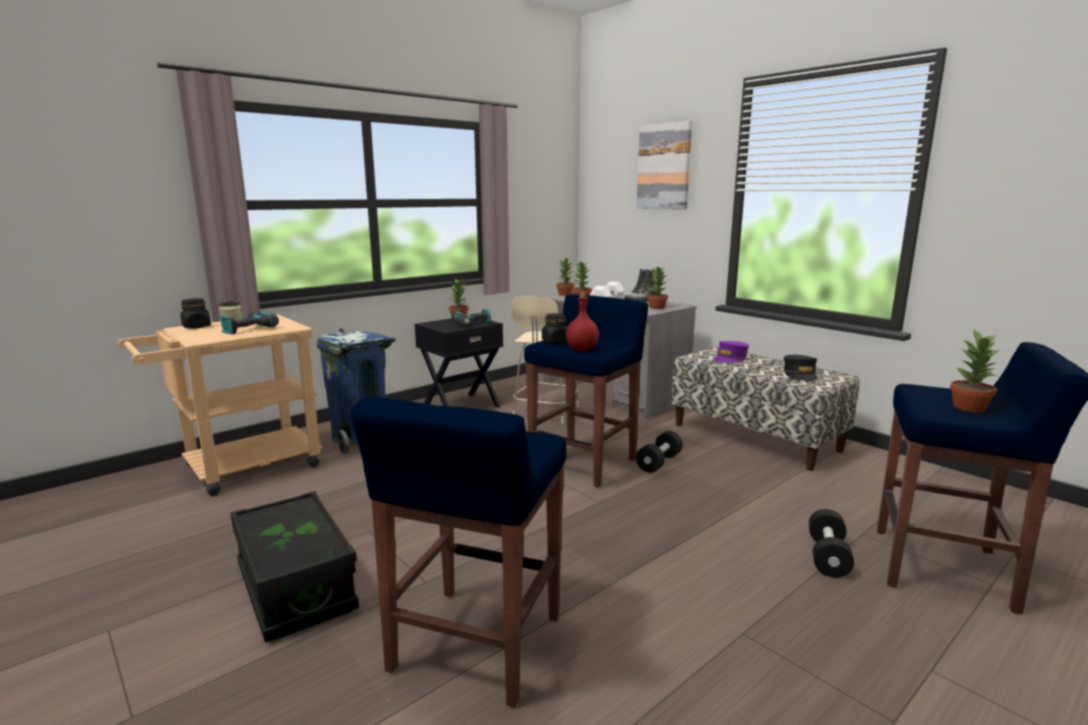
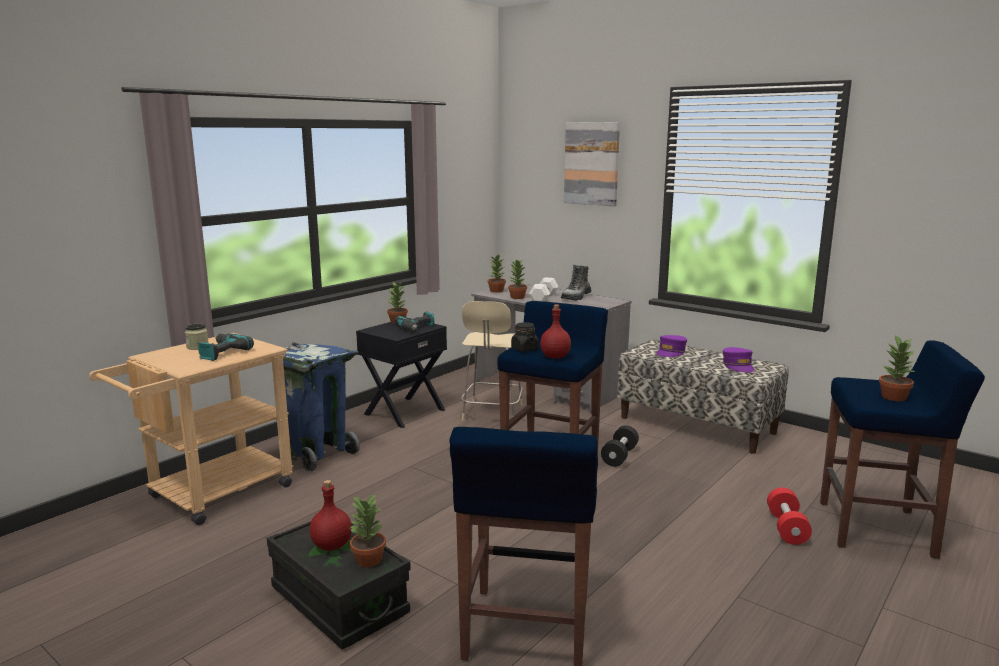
camera: 10 degrees left, 0 degrees up
black jar [181,298,211,329] -> none
potted plant [647,266,668,309] -> potted plant moved to [350,494,386,567]
black cap [784,355,818,381] -> purple cap [723,347,754,372]
black dumbbell [809,509,854,578] -> red dumbbell [767,488,812,545]
none -> red bottle [309,480,352,551]

